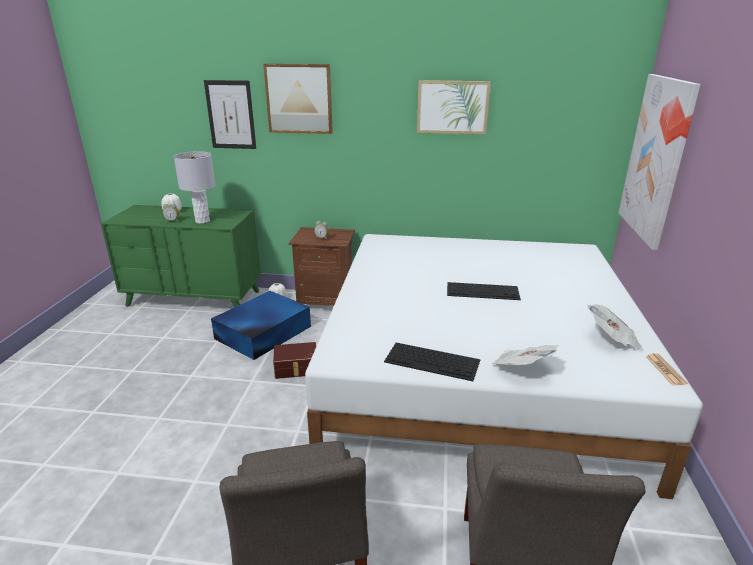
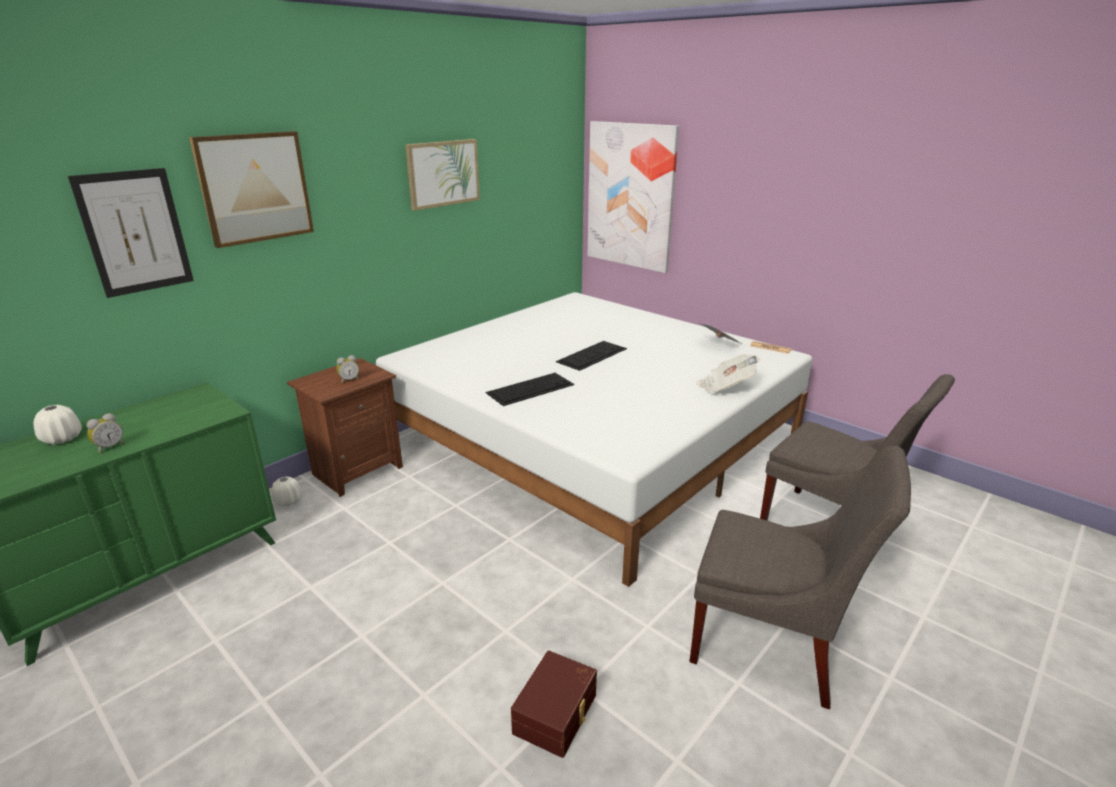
camera: 55 degrees left, 0 degrees up
grey table lamp [174,151,215,224] -> none
blue storage box [211,291,311,360] -> none
brown storage box [273,342,316,379] -> brown storage box moved to [511,651,597,758]
keyboard [384,343,480,381] -> keyboard moved to [486,373,574,406]

